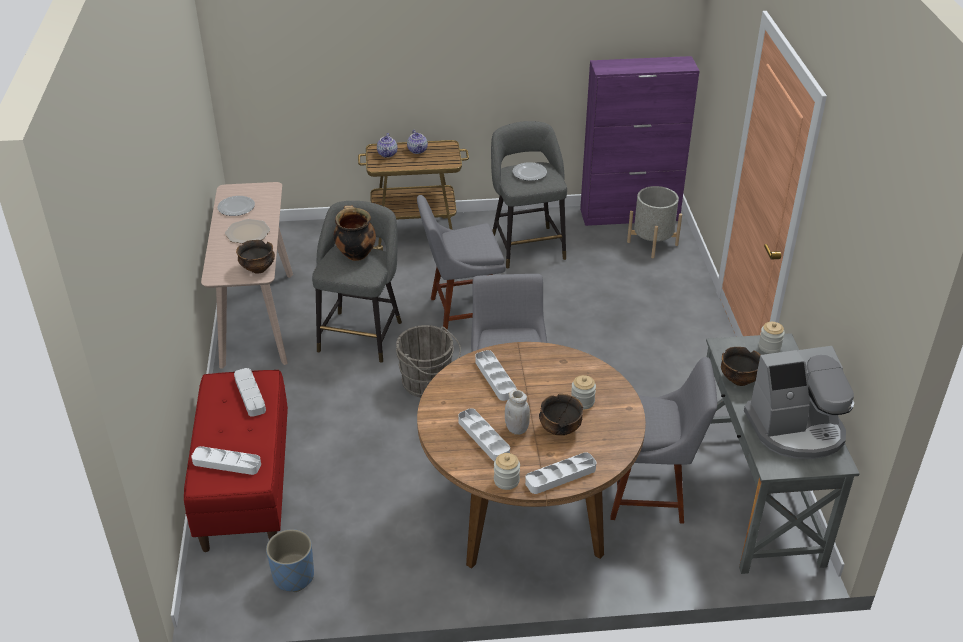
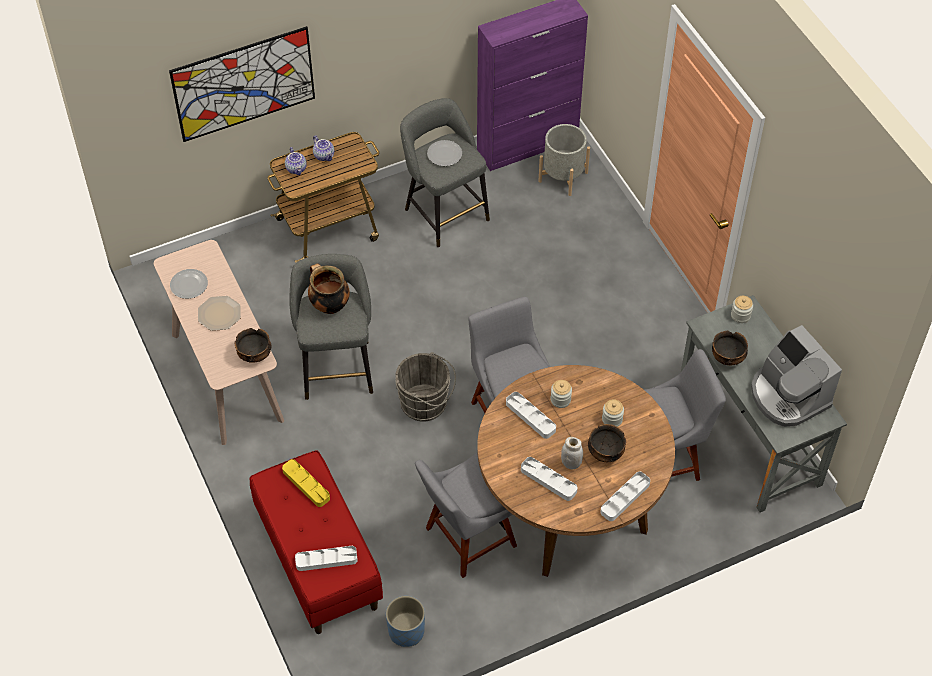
camera: 20 degrees left, 15 degrees up
grey tray [234,368,266,417] -> yellow tray [282,459,330,507]
grey chair [417,195,506,331] -> grey chair moved to [415,453,517,578]
jar [494,453,520,490] -> jar moved to [551,380,572,408]
coffee machine [744,346,854,459] -> coffee machine turned 90 degrees clockwise [751,325,842,427]
none -> picture [169,26,315,142]

